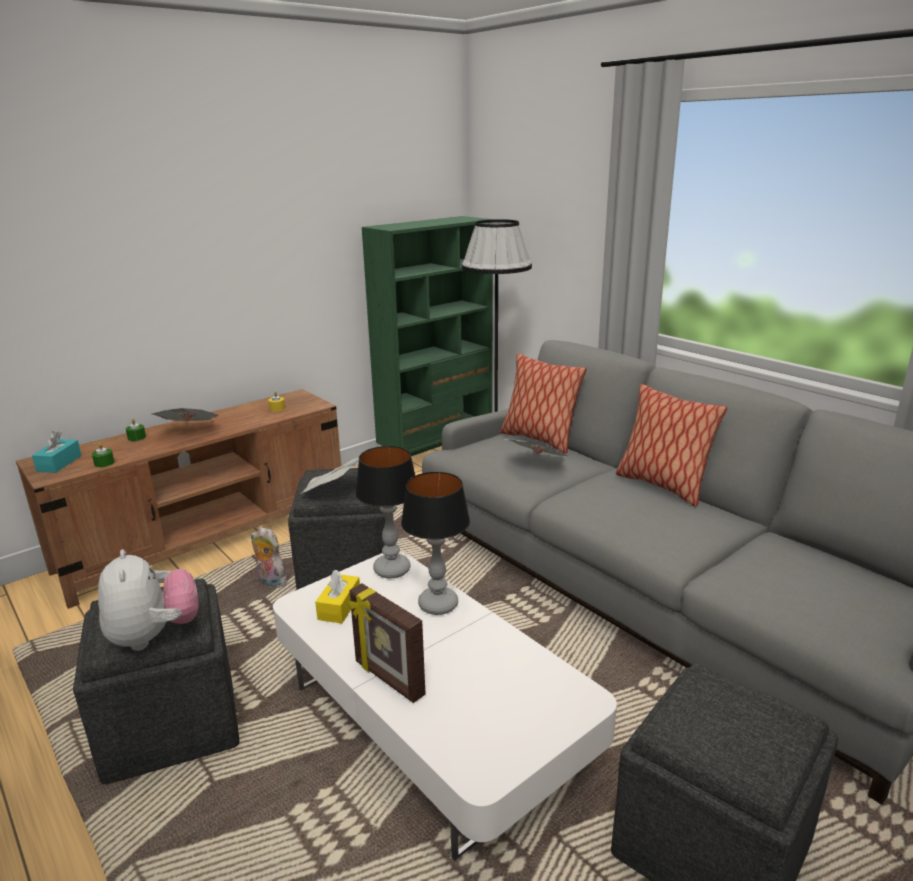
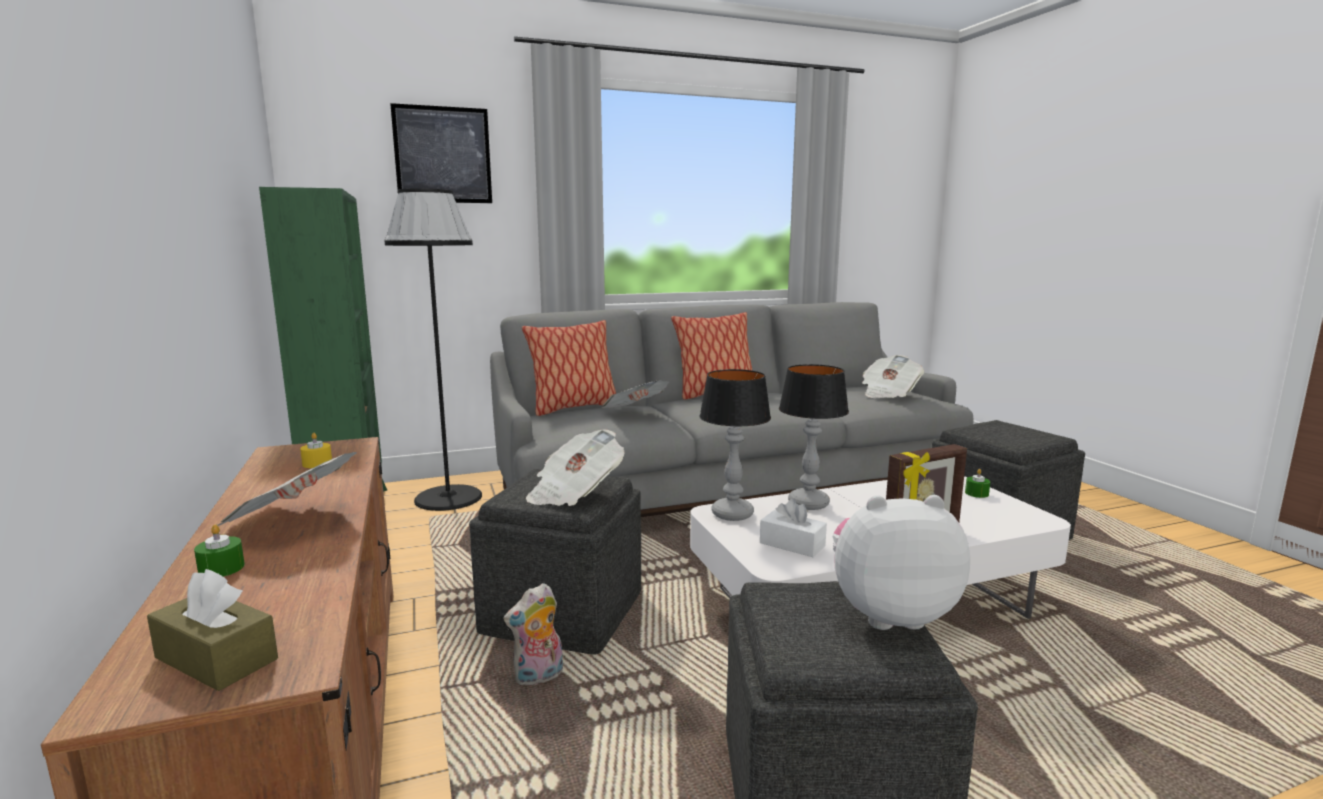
camera: 70 degrees left, 10 degrees down
turquoise tissue box [32,431,82,473] -> brown tissue box [147,569,278,691]
green candle [92,443,115,468] -> green candle moved to [965,469,990,498]
yellow tissue box [315,570,360,624] -> white tissue box [760,499,827,557]
none -> picture [390,103,492,203]
none -> newspaper [862,355,924,398]

